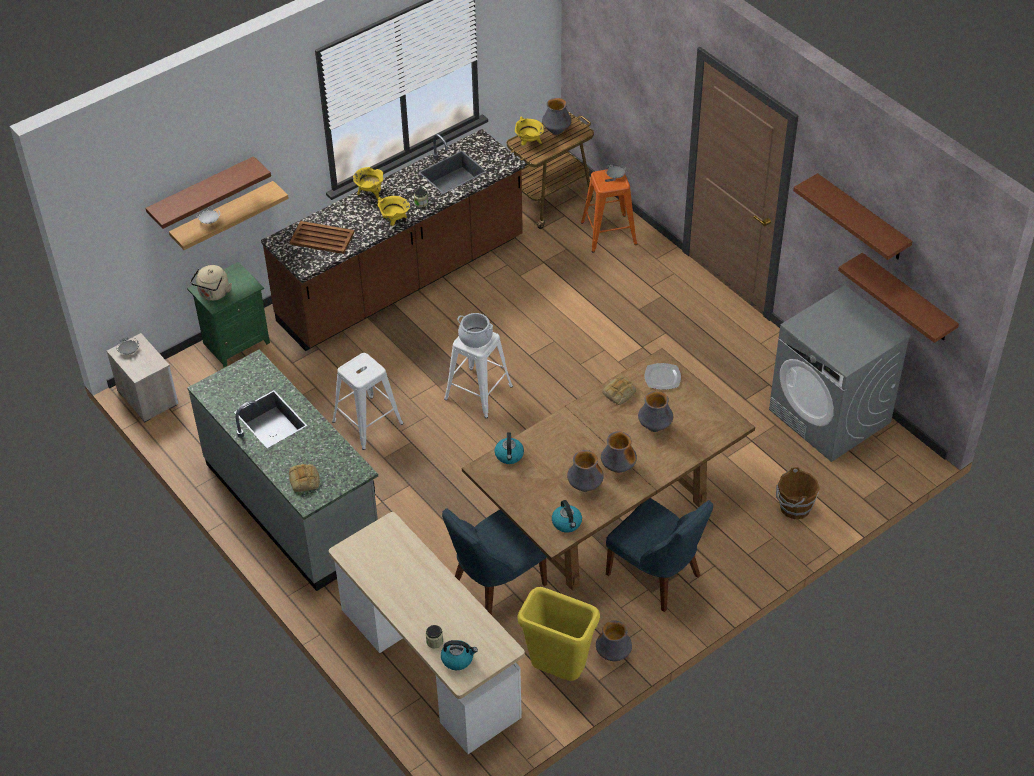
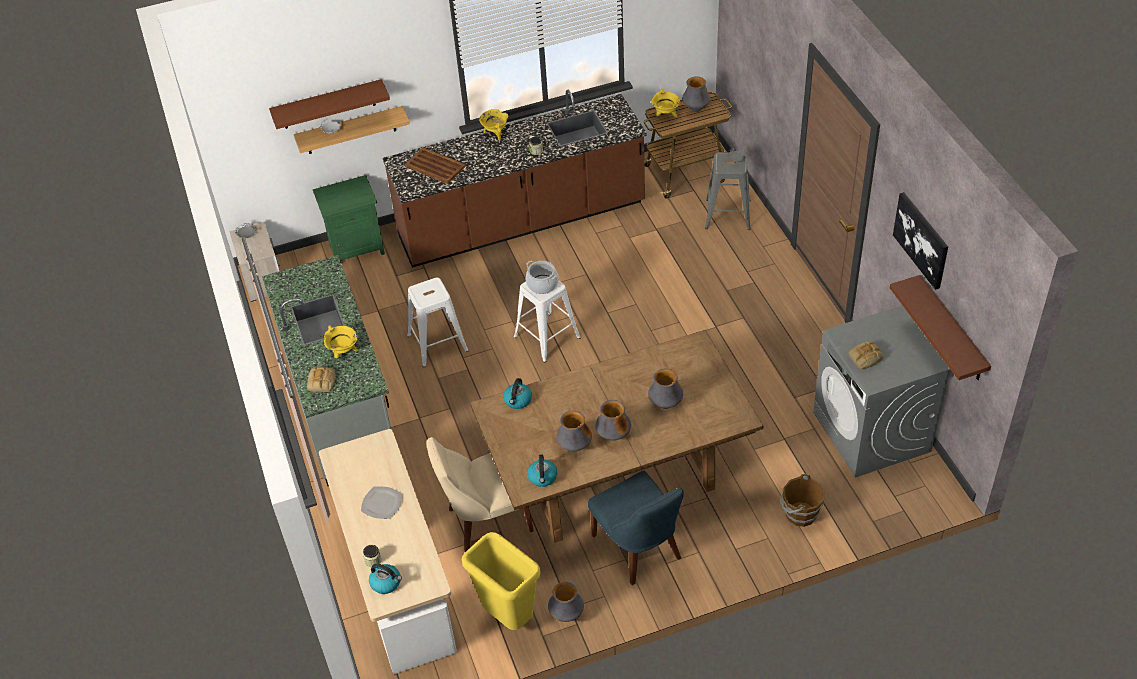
camera: 20 degrees right, 0 degrees up
beige kettle [190,265,232,301] -> none
yellow cooking pot [377,196,410,226] -> yellow cooking pot moved to [324,325,358,358]
blue chair [442,508,547,615] -> beige chair [426,437,534,552]
orange stool [581,170,637,252] -> grey stool [705,152,751,230]
bread [602,376,636,405] -> bread moved to [848,341,883,369]
plate [645,363,681,390] -> plate moved to [361,486,402,519]
brown shelf [793,173,913,260] -> picture [893,192,948,290]

